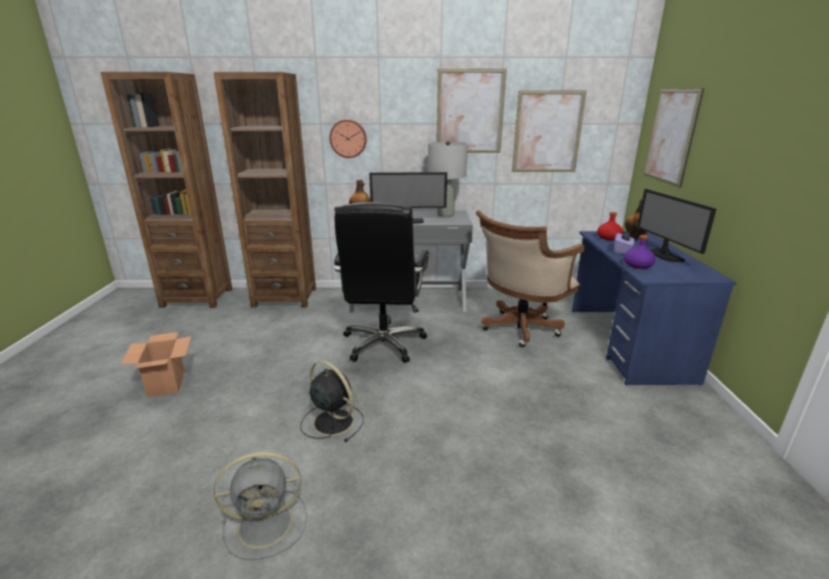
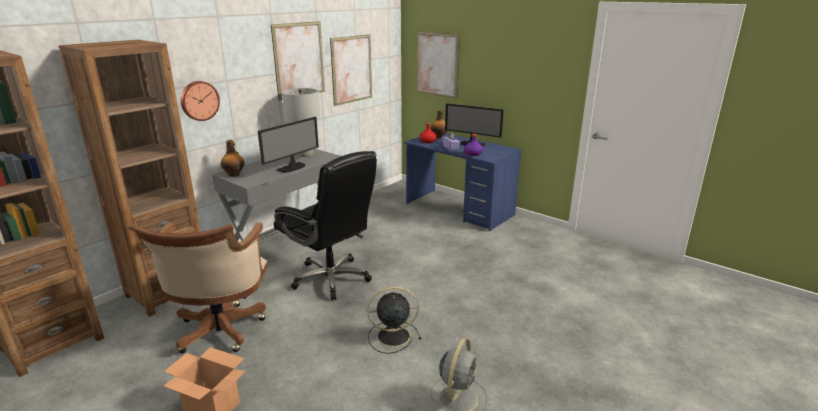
camera: 50 degrees left, 0 degrees up
office chair [476,210,585,347] -> office chair moved to [129,223,268,353]

